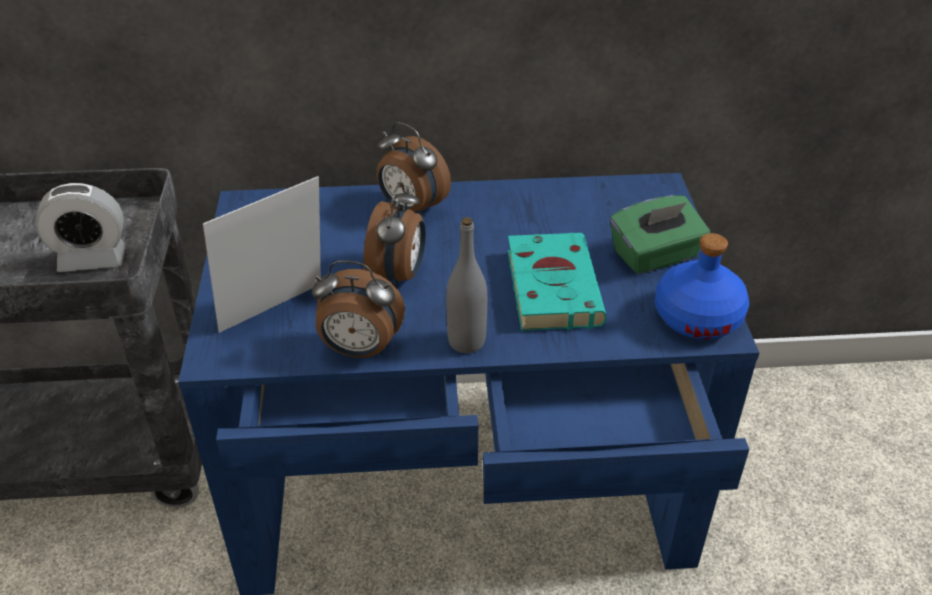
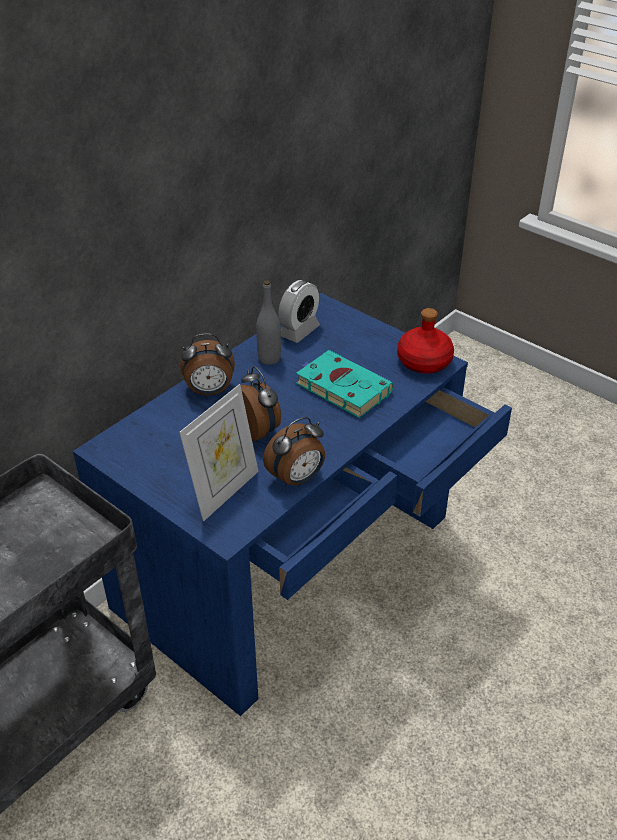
camera: 45 degrees left, 0 degrees up
alarm clock [35,183,126,272] -> alarm clock moved to [278,280,320,343]
picture frame [203,176,321,333] -> picture frame turned 150 degrees counterclockwise [179,384,259,521]
grey bottle [446,217,487,353] -> grey bottle moved to [256,280,281,365]
green tissue box [610,195,710,274] -> none
blue bottle [655,233,749,339] -> red bottle [397,308,454,374]

